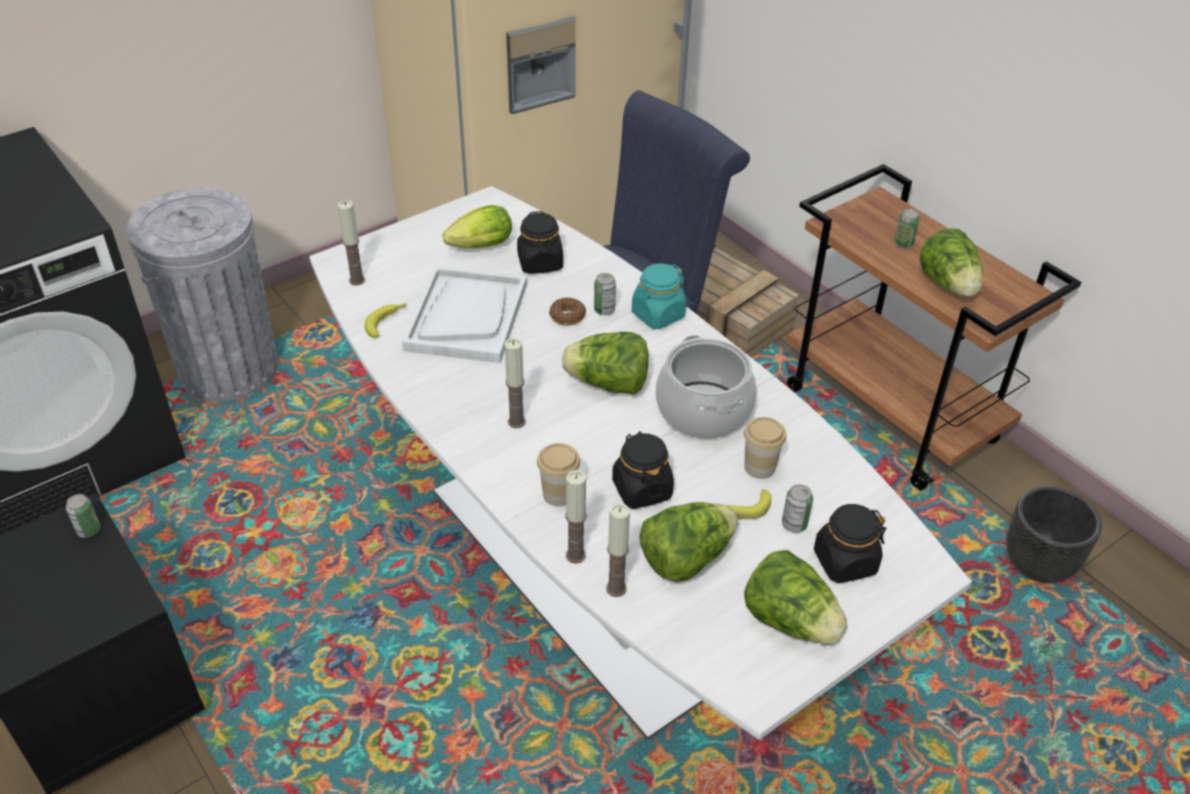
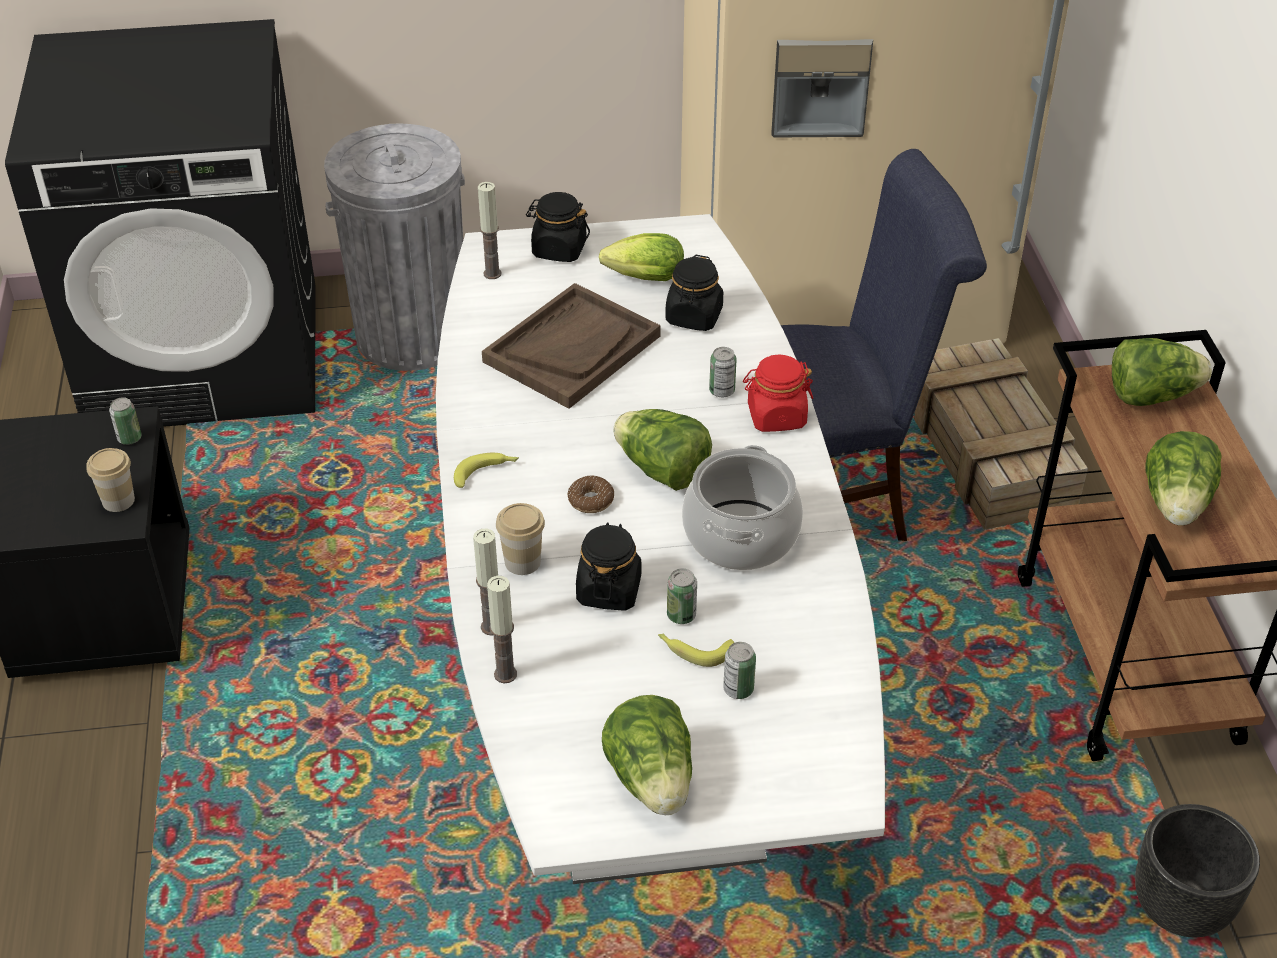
camera: 30 degrees right, 0 degrees up
banana [365,303,407,338] -> banana moved to [454,453,519,488]
white tray [402,266,527,363] -> brown tray [482,283,661,409]
candle [505,338,526,428] -> none
donut [549,298,586,326] -> donut moved to [567,476,614,513]
turquoise jar [632,263,686,329] -> red jar [743,355,813,432]
lettuce [639,502,738,582] -> lettuce moved to [1112,338,1212,406]
cup [744,417,786,479] -> cup moved to [86,448,135,512]
black jar [814,504,886,583] -> black jar moved to [526,192,590,262]
can [894,209,920,248] -> can moved to [667,568,697,624]

